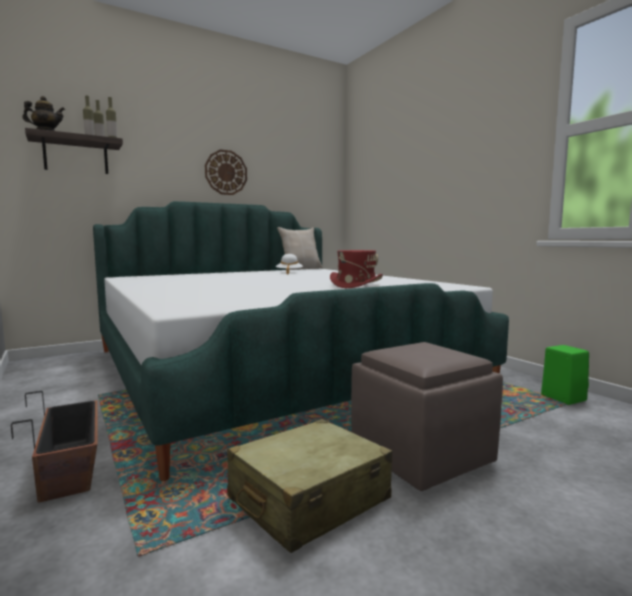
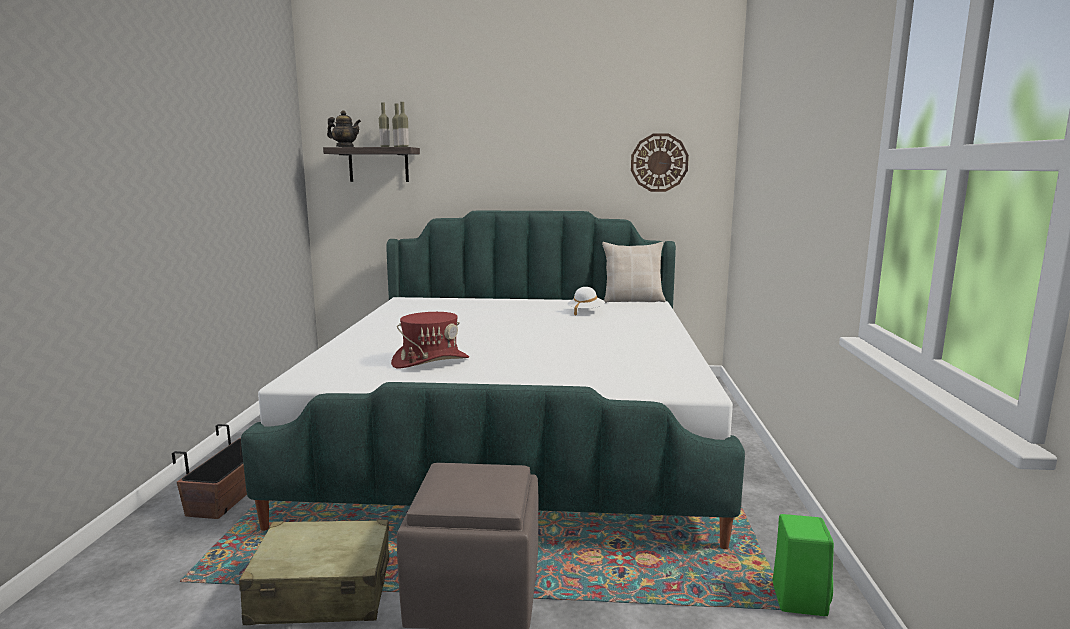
camera: 35 degrees right, 5 degrees up
wall clock [205,149,247,195] -> wall clock moved to [631,134,689,192]
red hat [330,250,383,288] -> red hat moved to [391,312,469,369]

